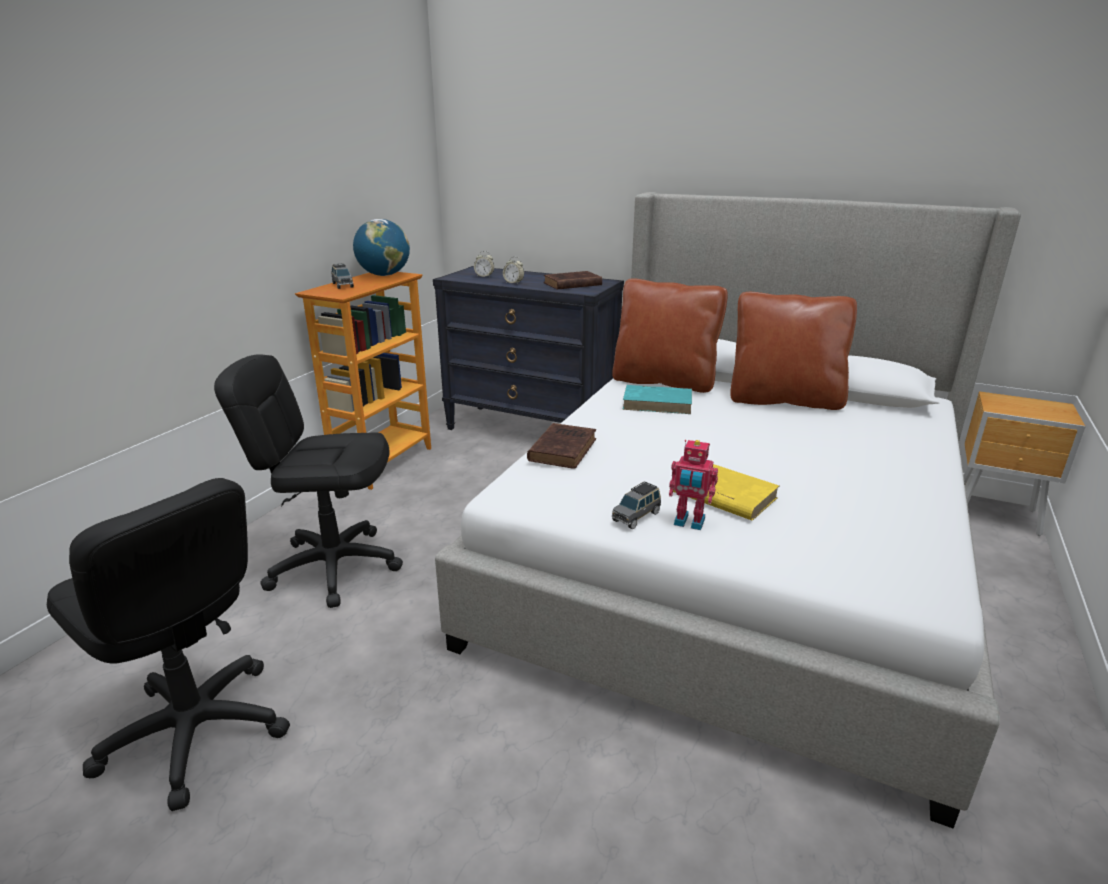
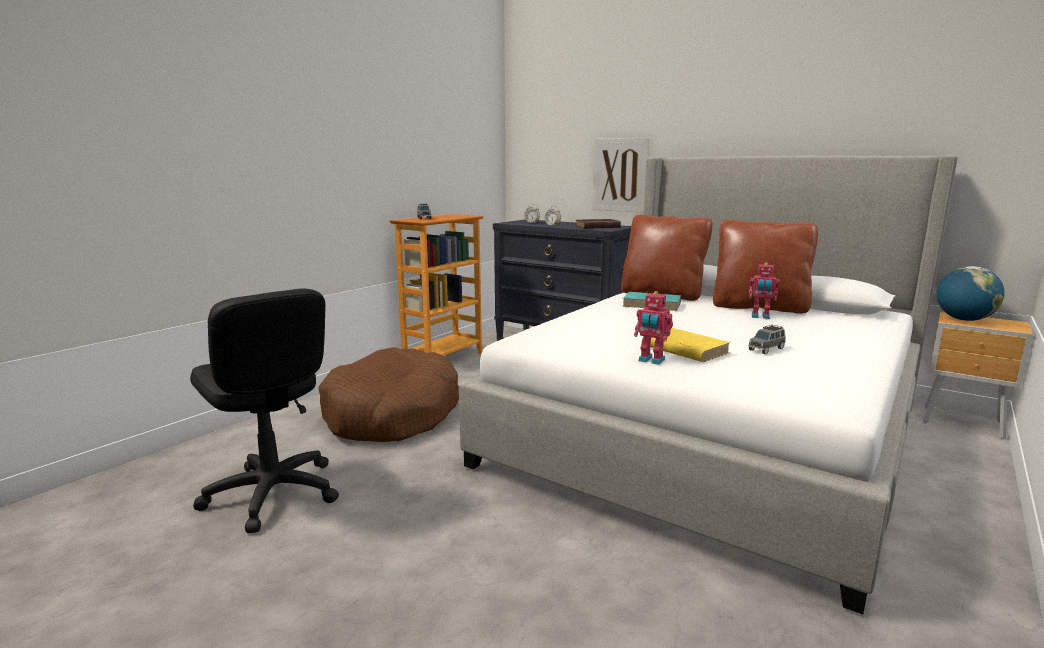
camera: 10 degrees right, 10 degrees down
black office chair [214,354,403,608] -> brown dog bed [318,347,459,442]
globe [353,219,410,276] -> globe moved to [936,266,1005,321]
brown book [527,423,596,469] -> none
grey toy car [612,481,661,529] -> grey toy car moved to [748,325,785,354]
none -> picture [592,138,650,213]
none -> toy robot [749,263,779,319]

